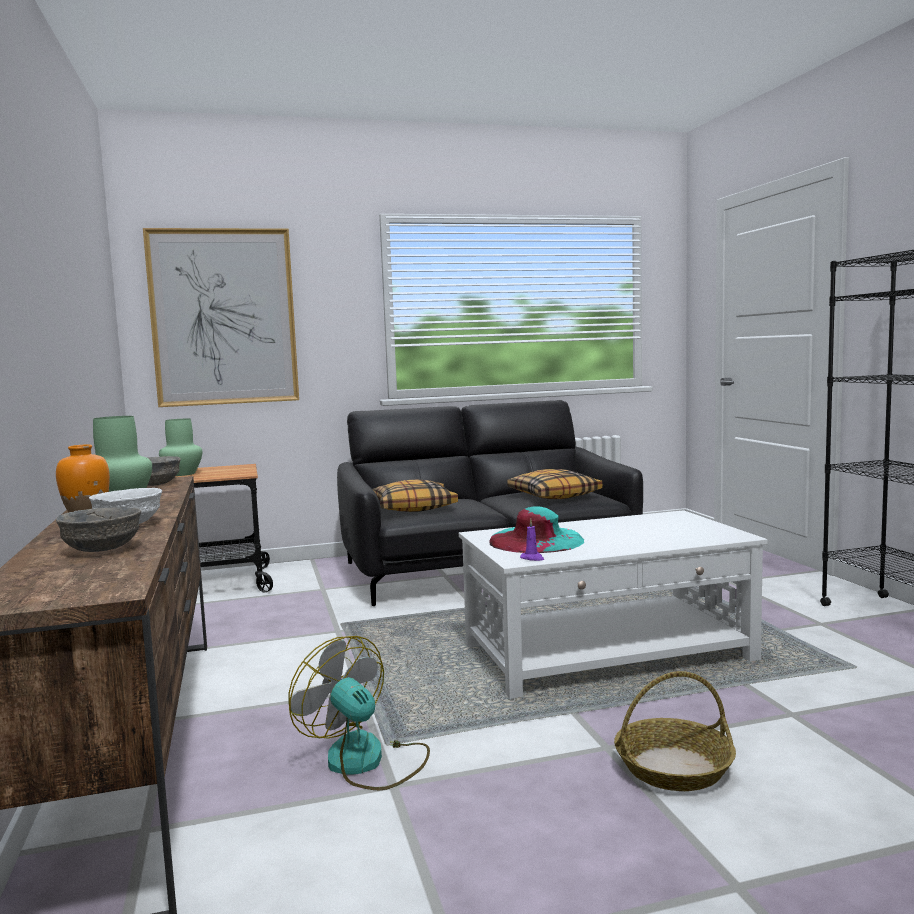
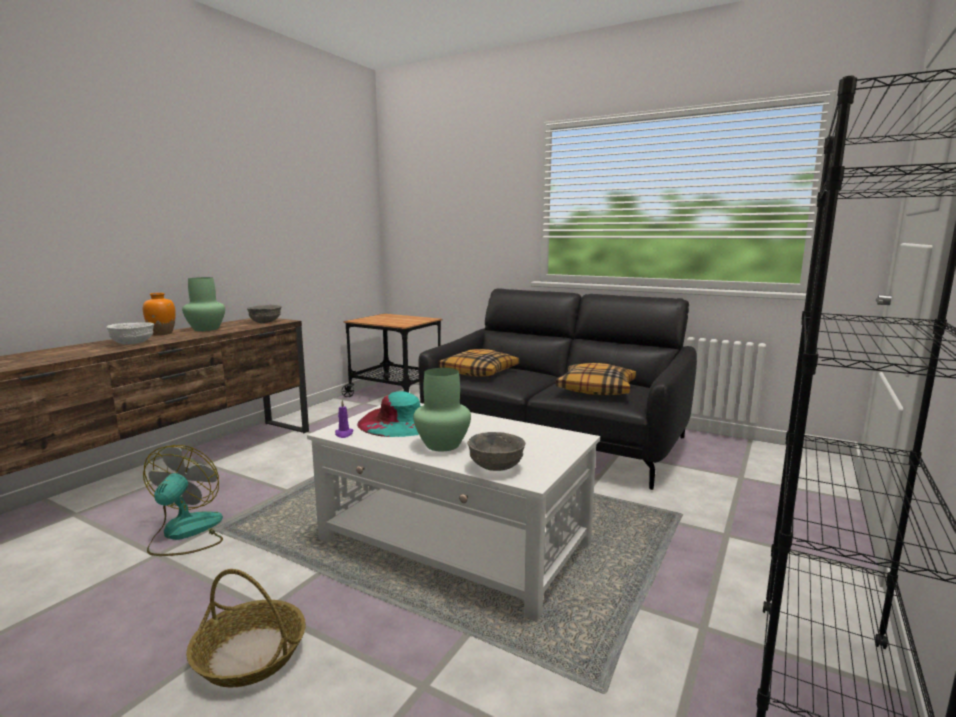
camera: 45 degrees right, 5 degrees up
grey bowl [56,507,141,552] -> grey bowl moved to [468,432,525,471]
picture [143,228,299,407] -> none
green vase [159,419,202,476] -> green vase moved to [413,368,471,451]

